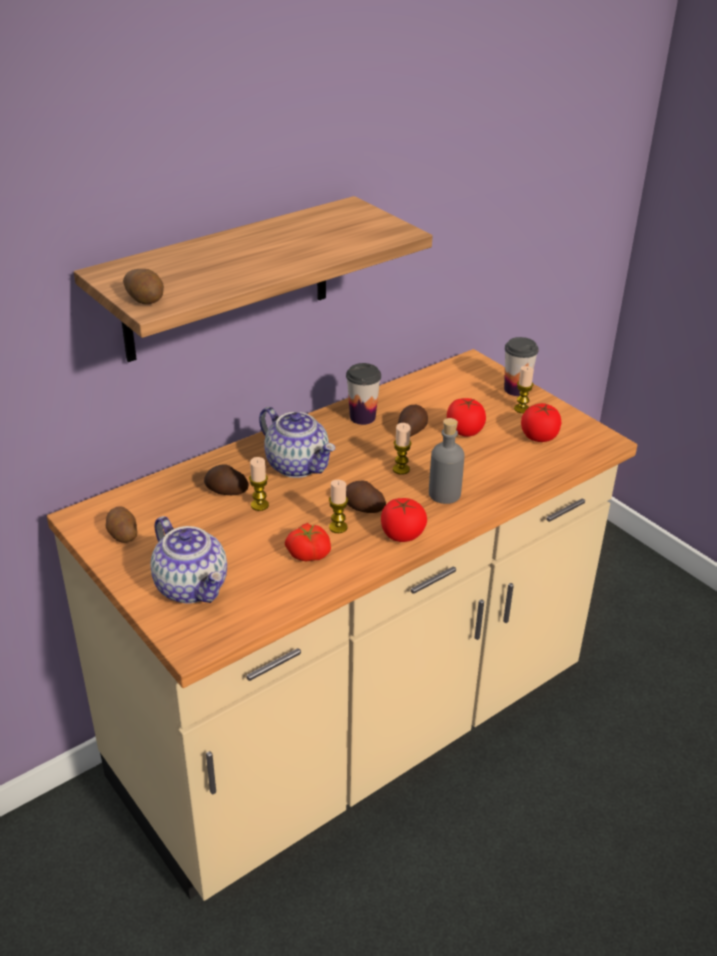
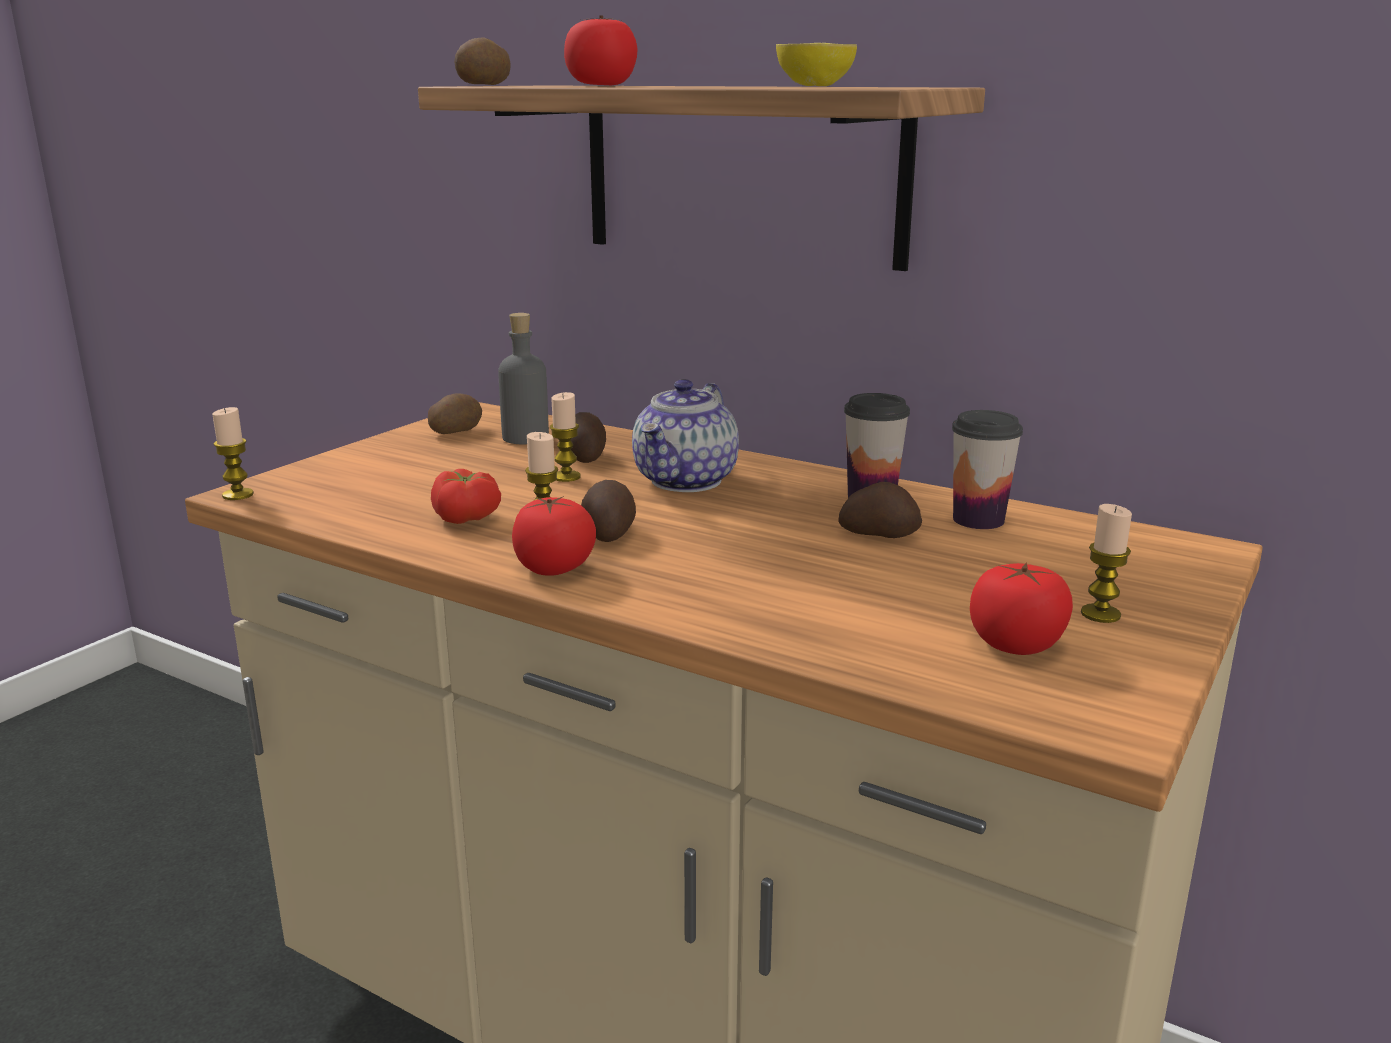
camera: 70 degrees right, 15 degrees down
teapot [150,516,227,603] -> none
candle [393,423,412,475] -> candle moved to [212,407,254,500]
grey bottle [429,418,465,504] -> grey bottle moved to [498,313,549,444]
tomato [447,398,486,437] -> tomato moved to [564,15,638,85]
cup [504,337,539,396] -> cup moved to [952,410,1023,529]
none -> lemon [776,43,857,86]

